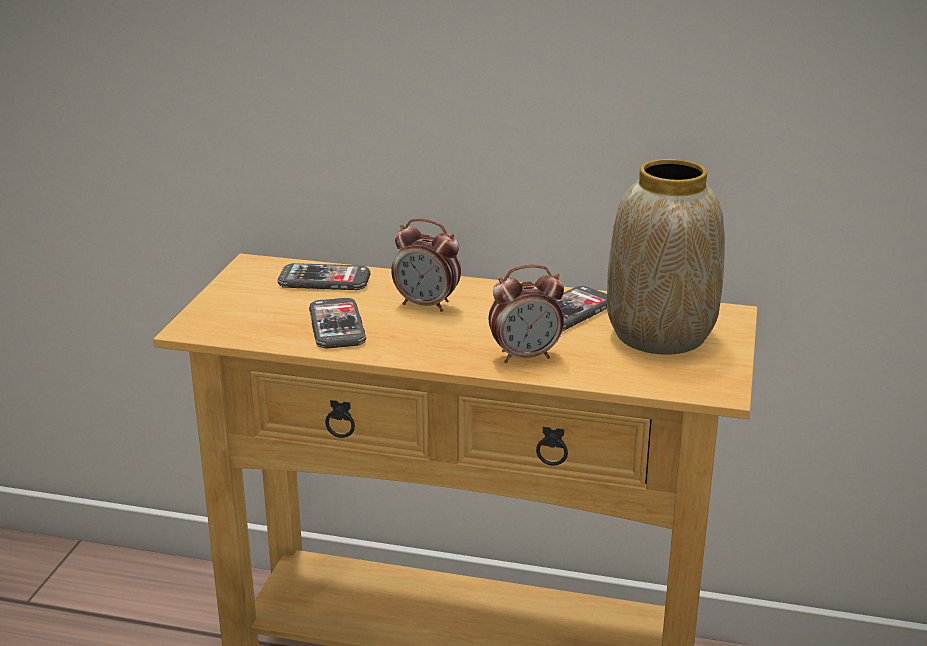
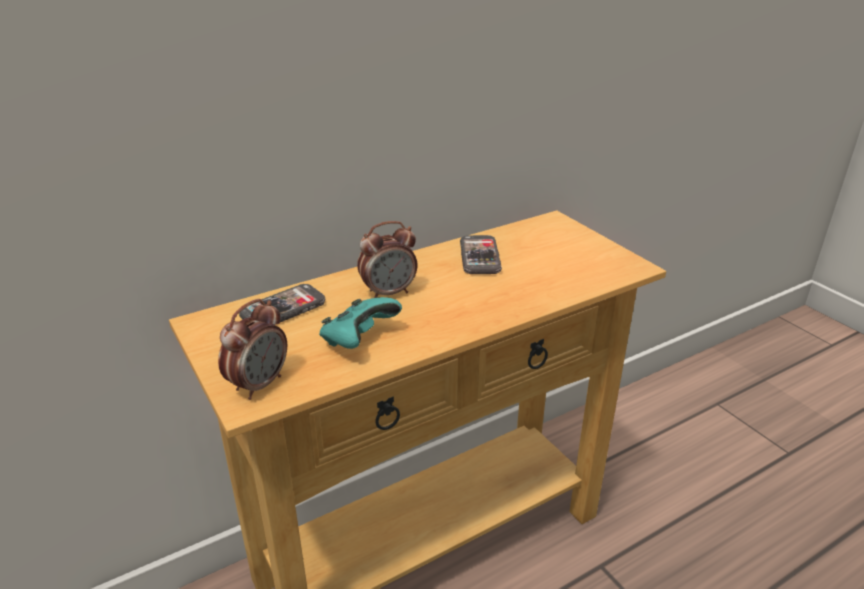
camera: 45 degrees left, 5 degrees up
phone [309,298,366,348] -> turquoise game controller [319,297,402,349]
alarm clock [489,264,564,363] -> alarm clock moved to [218,299,287,400]
vase [607,159,725,355] -> none

